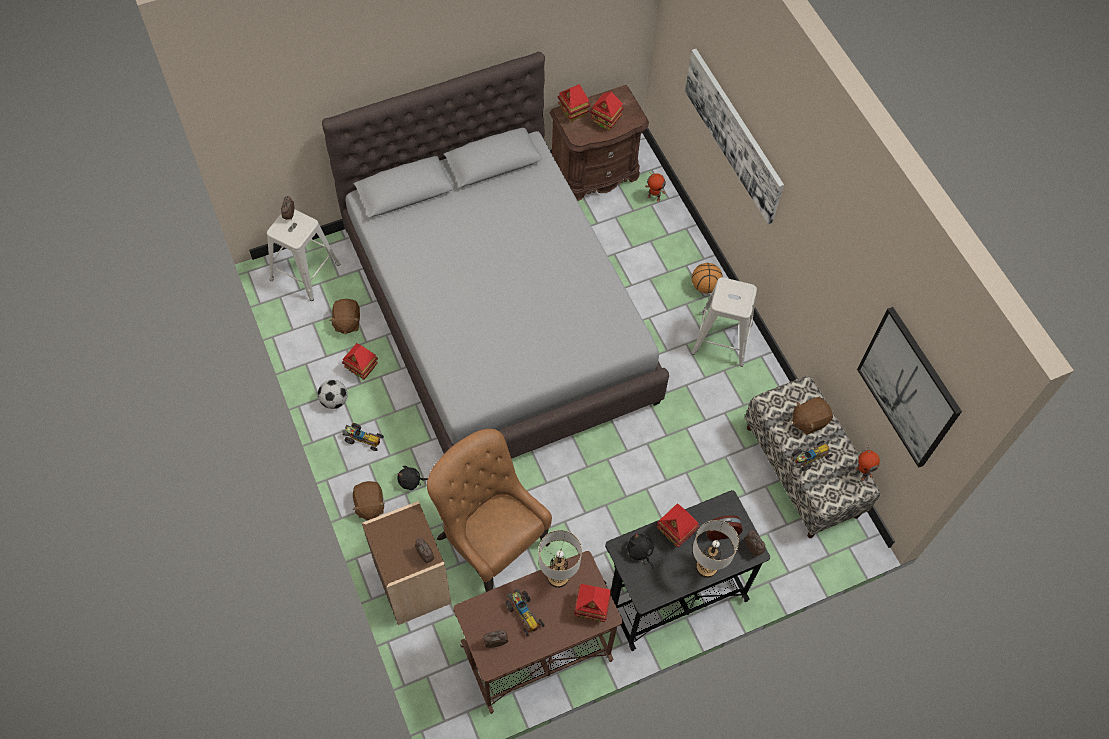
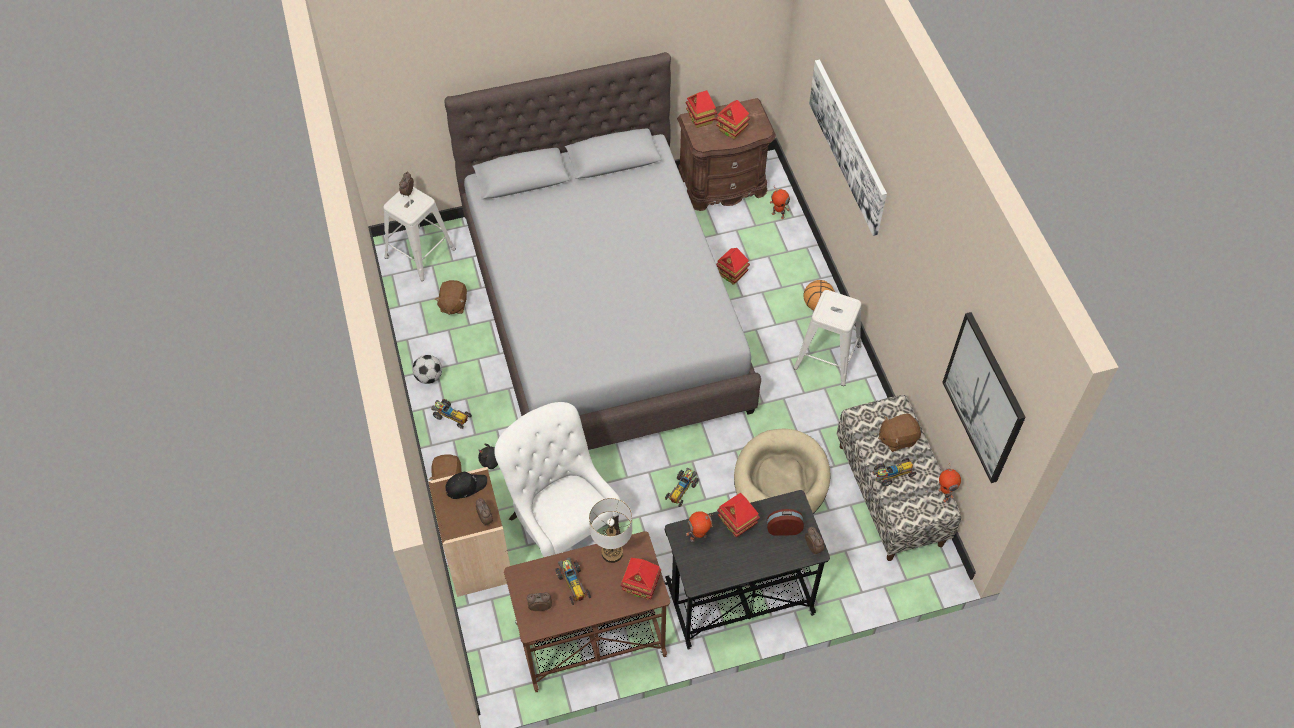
camera: 10 degrees right, 5 degrees down
toy house [342,343,378,380] -> toy house moved to [716,248,750,285]
brown chair [427,429,552,592] -> white chair [494,402,621,557]
black plush toy [627,532,654,569] -> toy robot [686,511,713,542]
table lamp [693,520,739,578] -> none
none -> black cap [445,472,487,499]
none -> toy car [665,468,699,507]
none -> beige dog bed [734,429,830,514]

